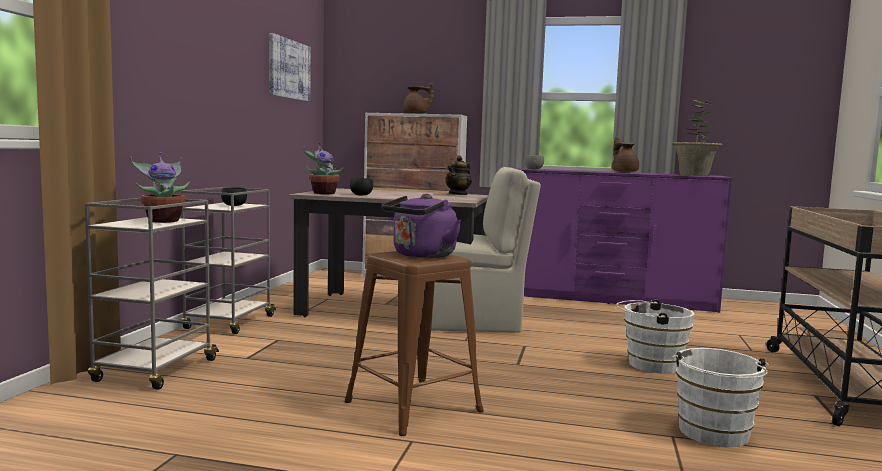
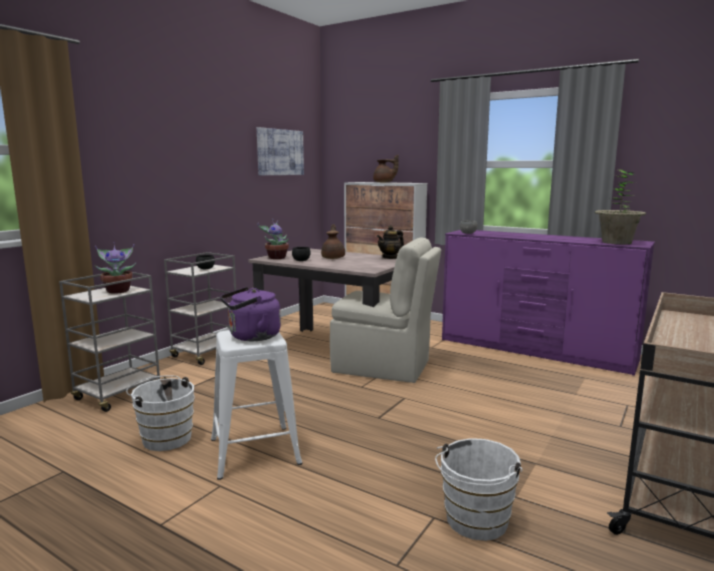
camera: 20 degrees right, 5 degrees up
brown stool [344,251,484,436] -> white stool [211,330,303,480]
brown teapot [612,137,639,172] -> brown teapot moved to [321,224,345,259]
white bucket [616,299,695,374] -> white bucket moved to [126,375,195,451]

